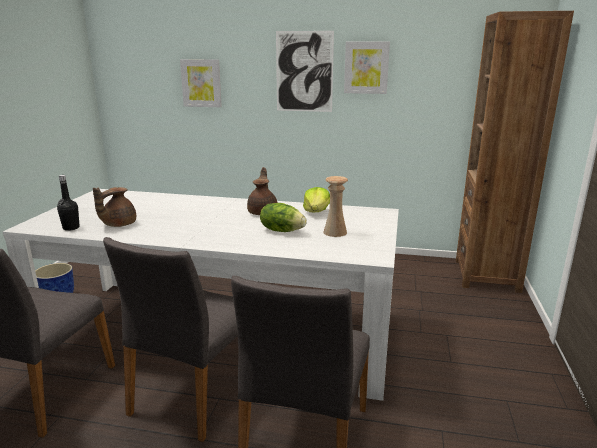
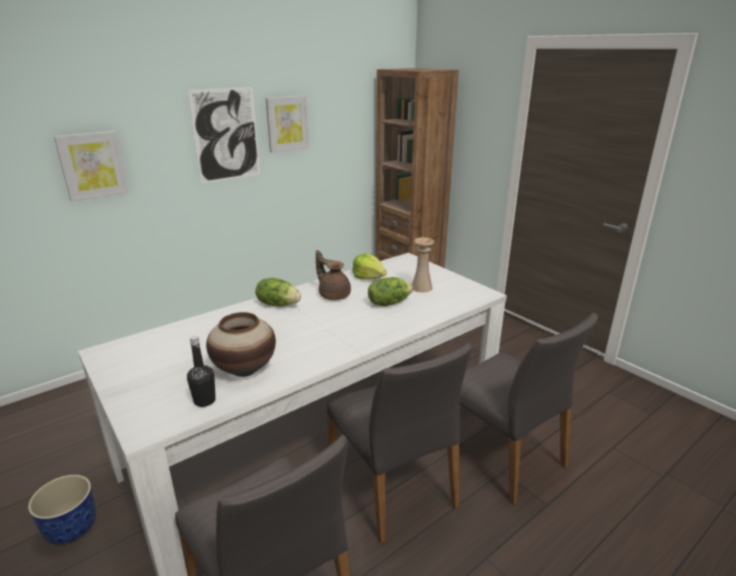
camera: 50 degrees left, 5 degrees up
brown teapot [93,187,136,227] -> vase [206,312,276,377]
none -> lettuce [255,278,301,307]

